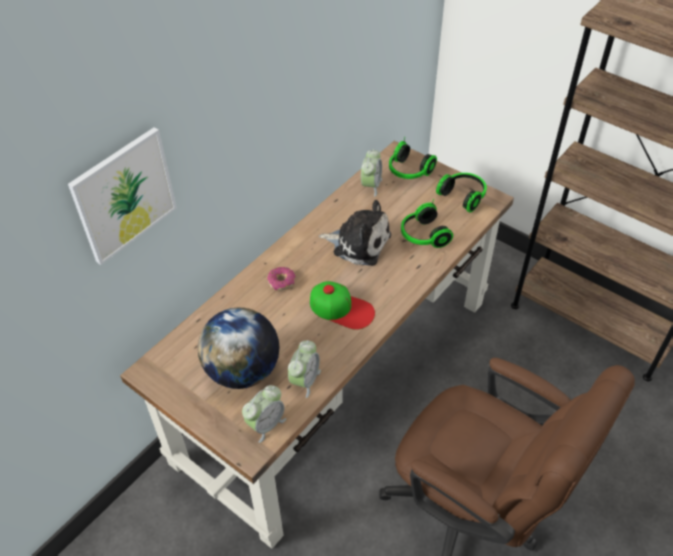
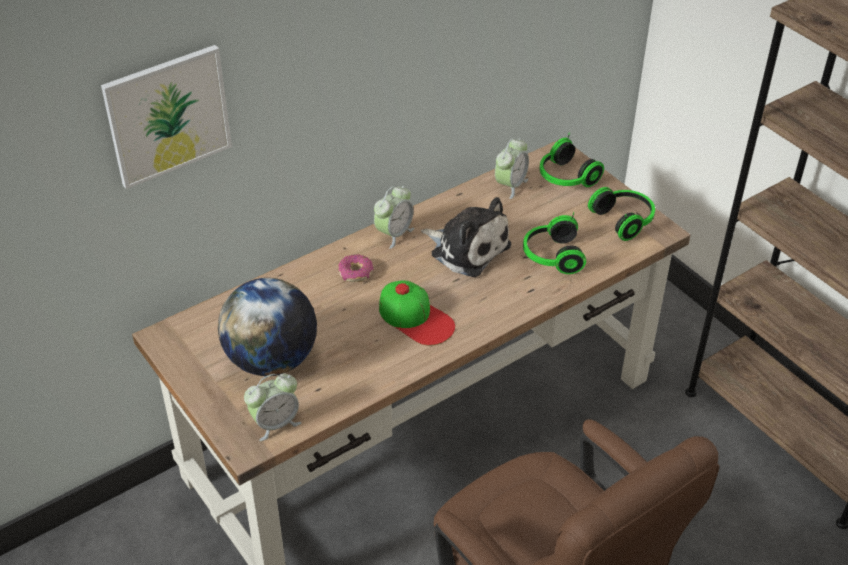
camera: 15 degrees right, 5 degrees down
alarm clock [288,340,321,398] -> alarm clock moved to [374,186,414,249]

